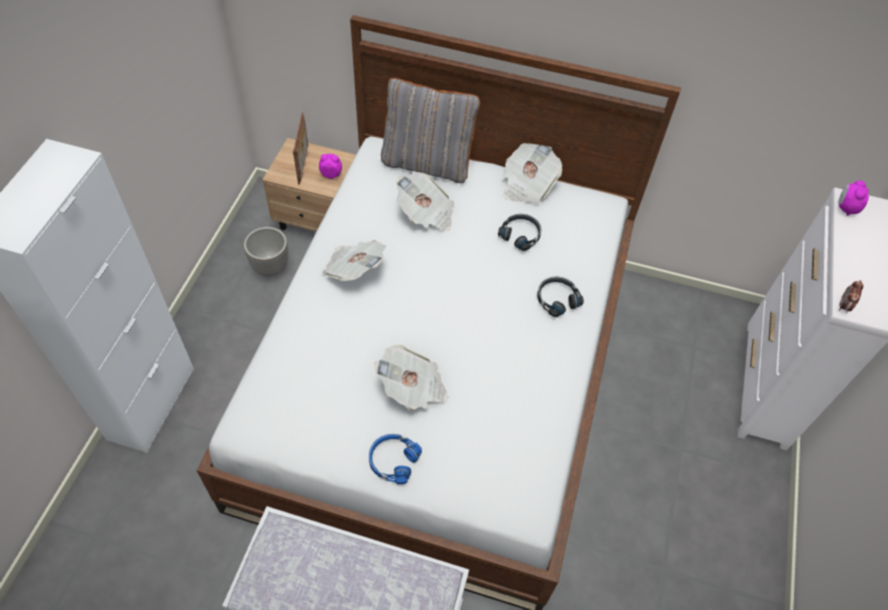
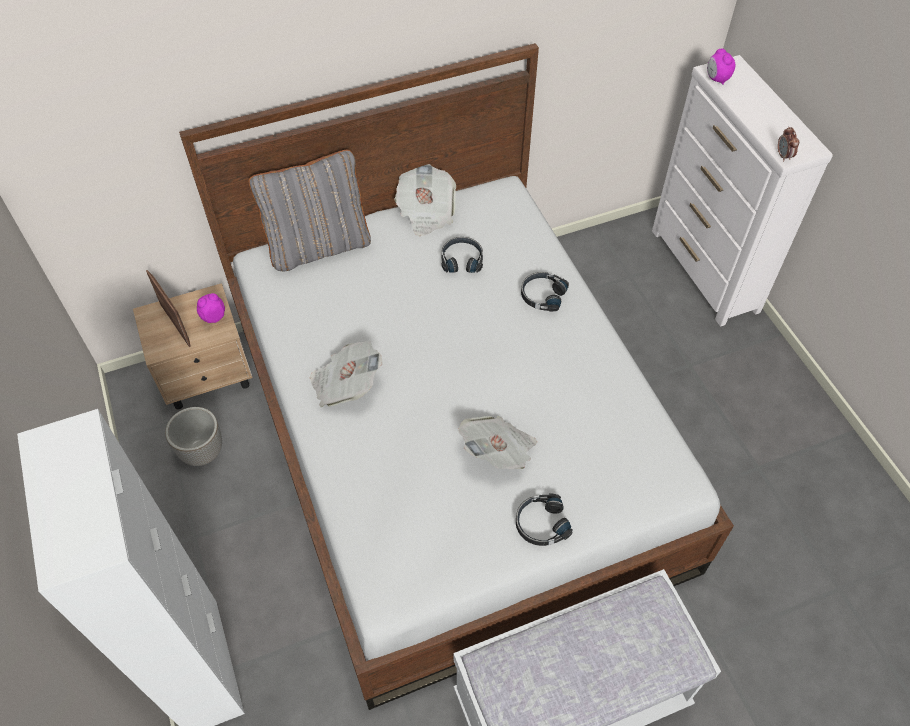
camera: 35 degrees left, 0 degrees up
blue headphones [369,434,422,484] -> black headphones [516,493,573,546]
newspaper [396,172,454,231] -> none

